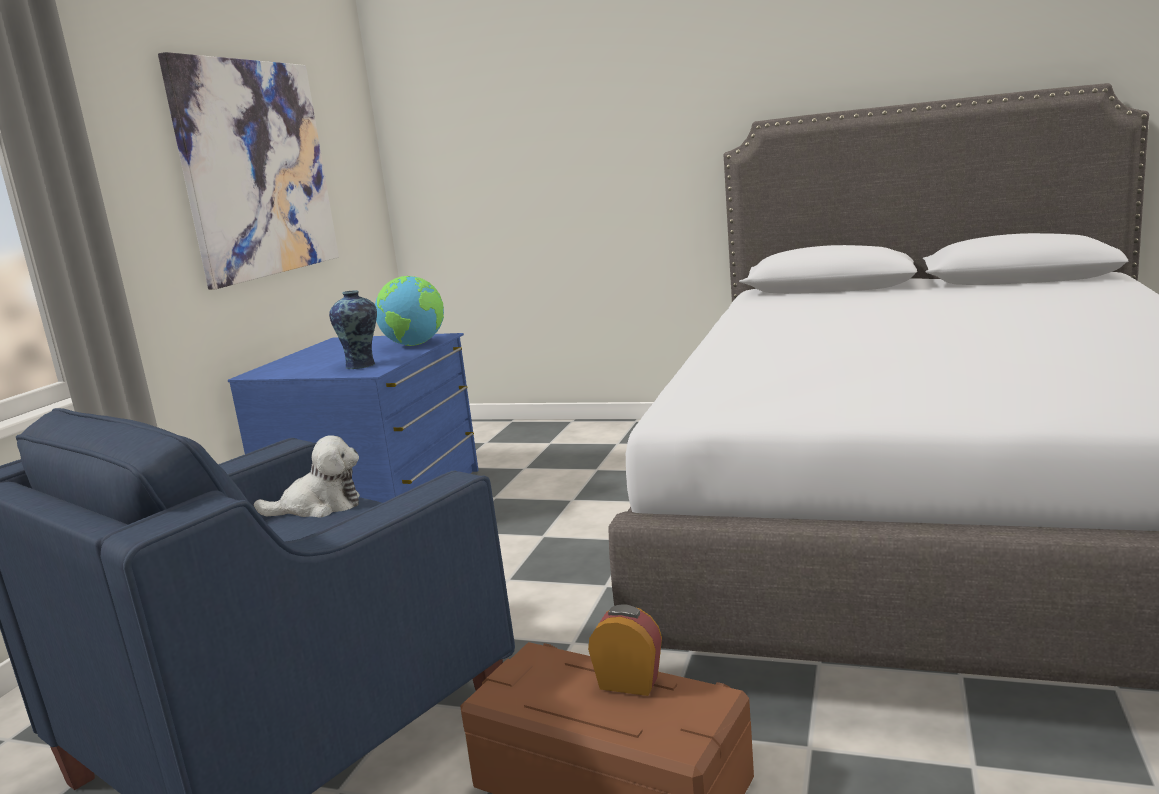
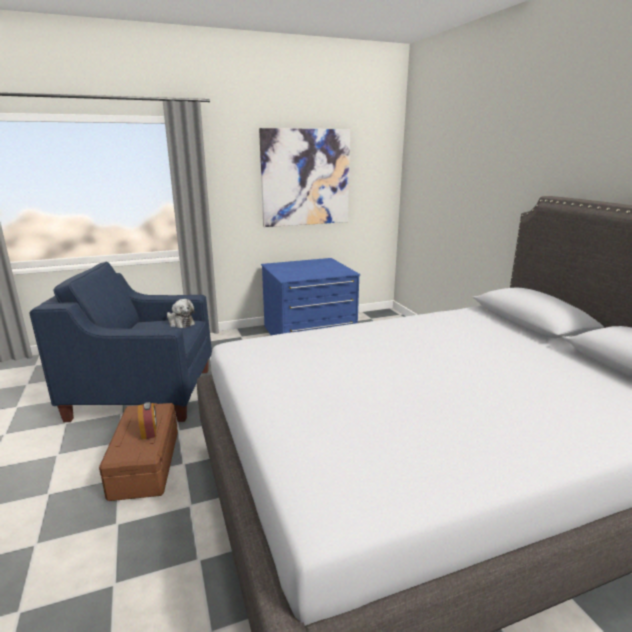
camera: 50 degrees right, 5 degrees up
vase [329,290,377,369] -> none
globe [375,276,444,346] -> none

